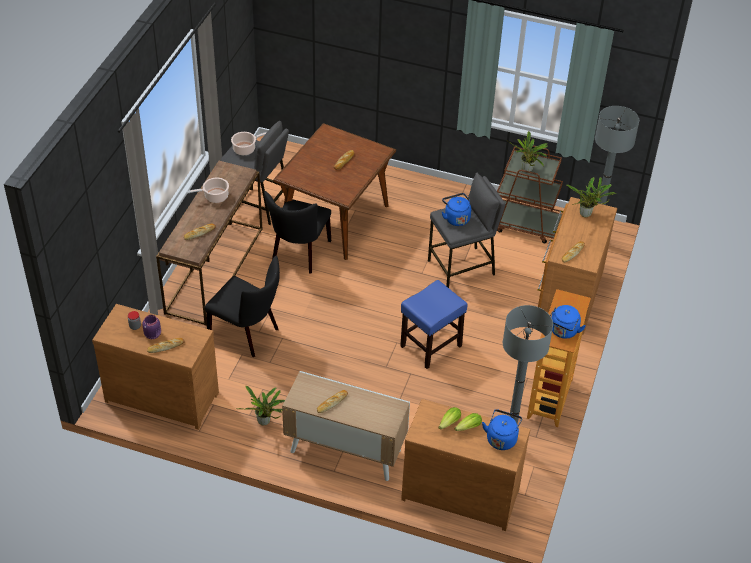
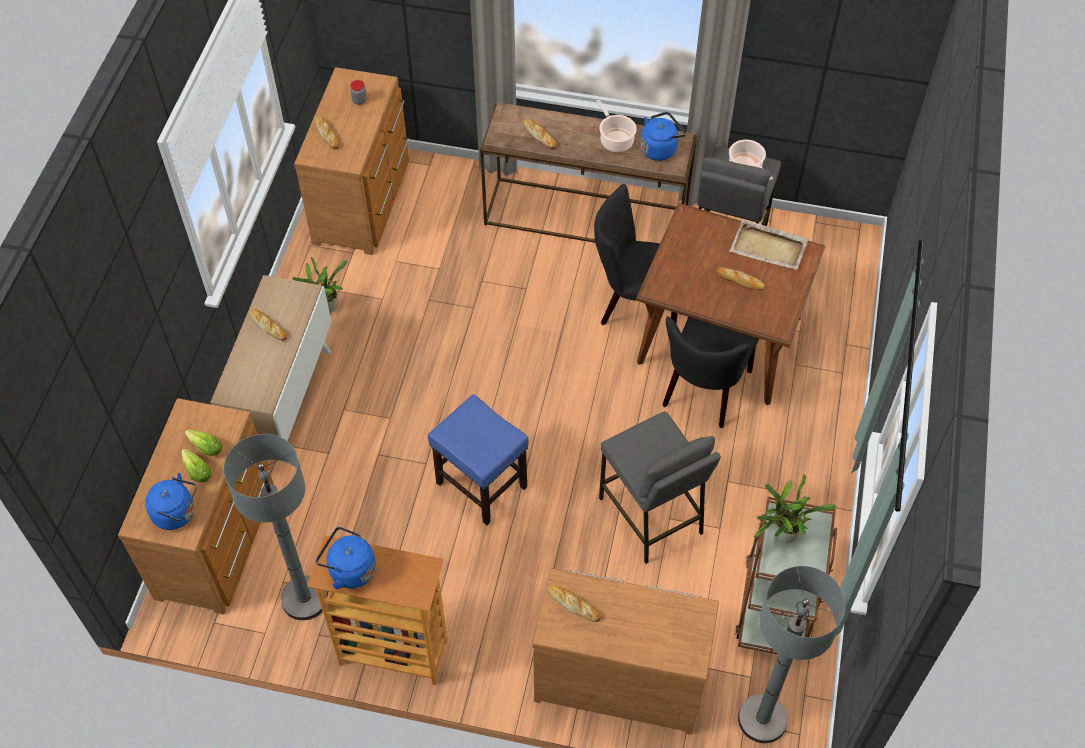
camera: 85 degrees right, 10 degrees up
purple jar [142,315,161,339] -> none
black chair [204,256,280,357] -> black chair moved to [662,316,759,428]
blue kettle [442,193,471,226] -> blue kettle moved to [640,112,686,161]
potted plant [567,177,617,217] -> none
none -> beige tray [729,220,809,270]

